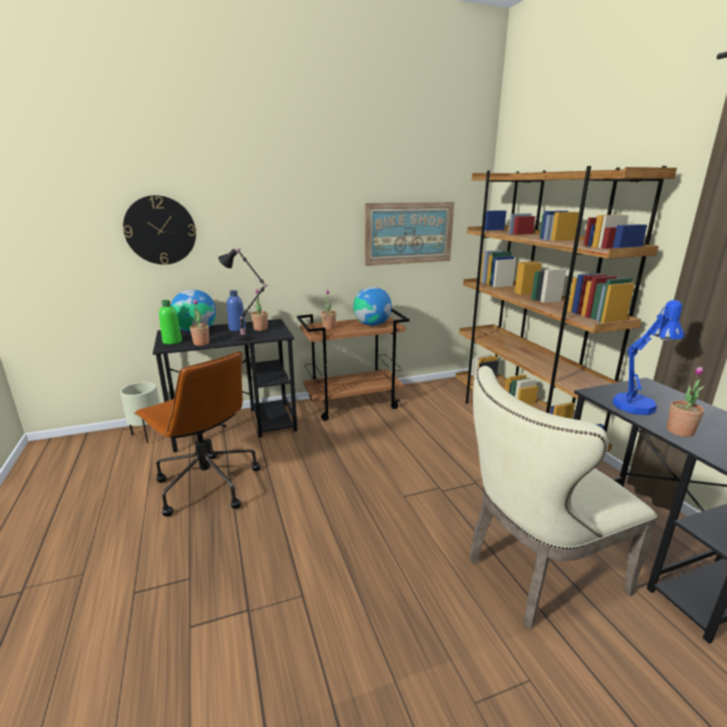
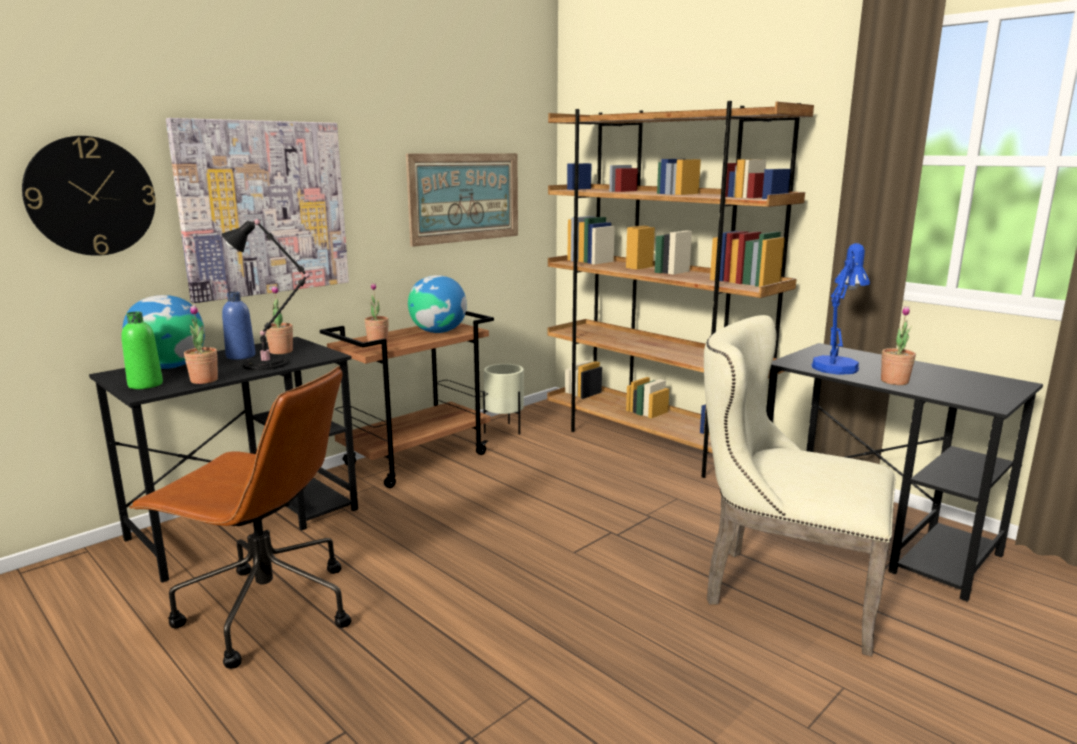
camera: 25 degrees left, 5 degrees down
beige planter [120,382,160,443] -> beige planter moved to [483,364,524,435]
beige chair [470,366,658,629] -> beige chair turned 75 degrees clockwise [704,315,896,656]
none -> picture [166,118,349,303]

